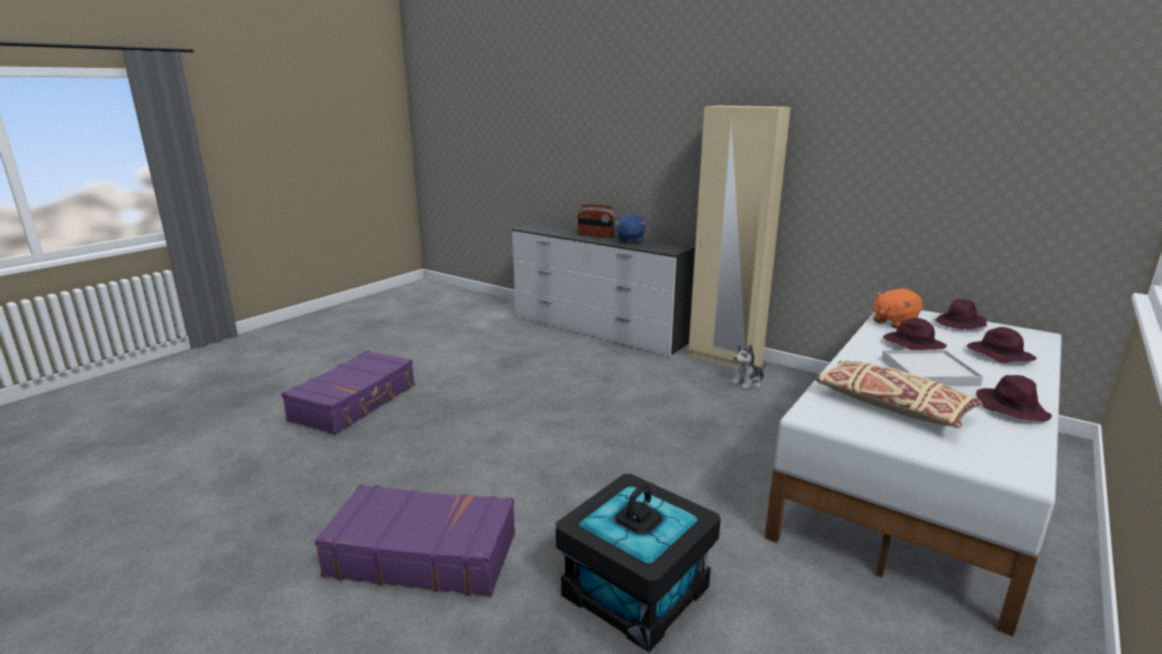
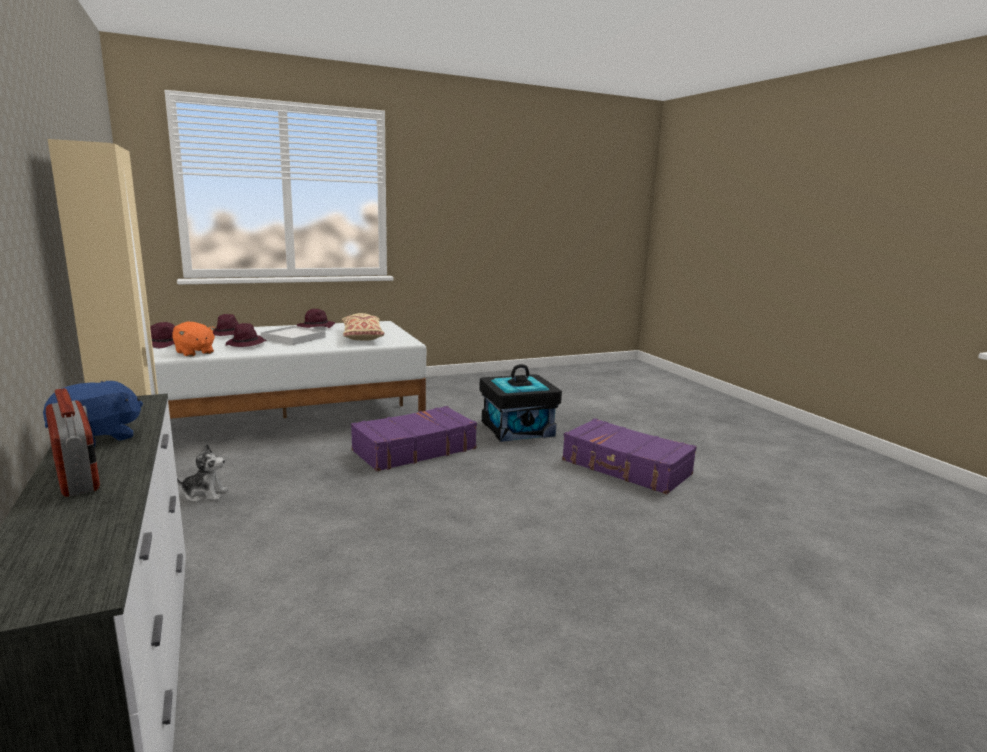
camera: 150 degrees left, 5 degrees down
purple suitcase [281,350,415,434] -> purple suitcase moved to [351,406,477,471]
orange plush toy [873,289,923,329] -> orange plush toy turned 45 degrees clockwise [172,322,215,357]

